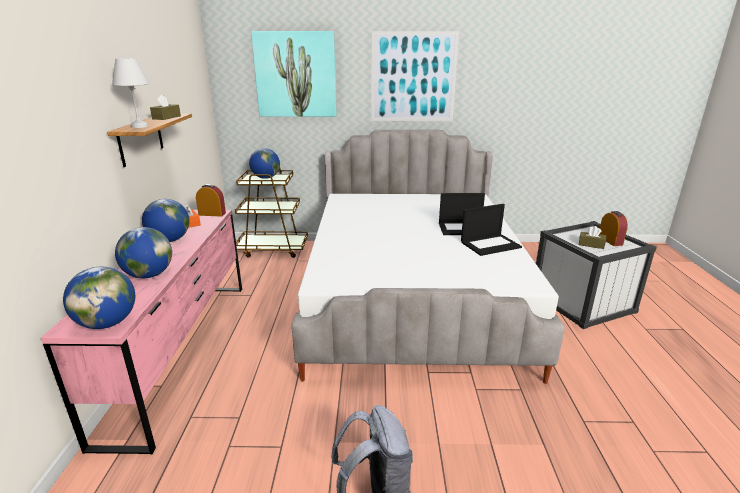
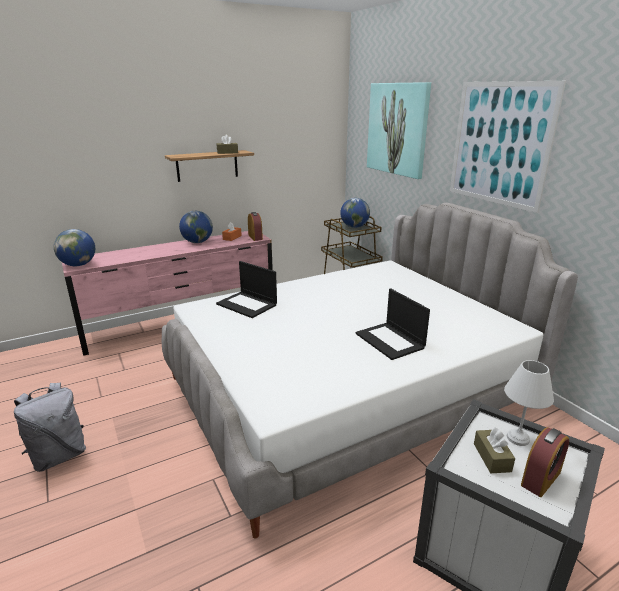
camera: 60 degrees right, 0 degrees up
white table lamp [112,58,149,128] -> white table lamp moved to [504,360,554,446]
globe [115,227,172,278] -> none
laptop [461,204,522,256] -> laptop moved to [216,261,277,318]

